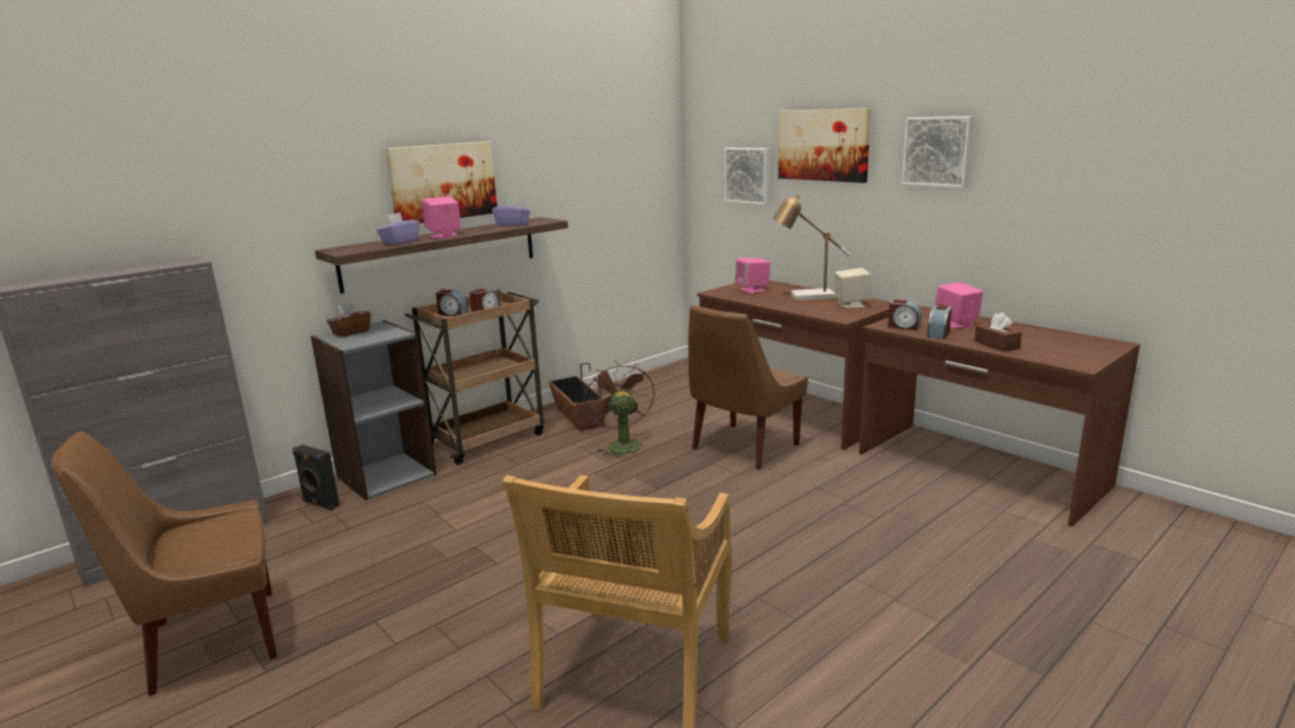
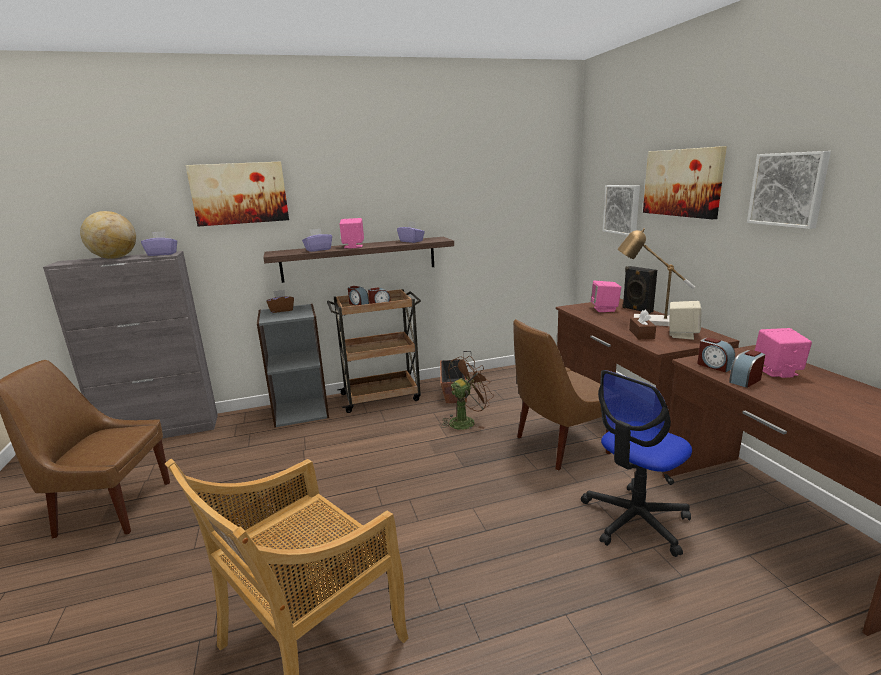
camera: 25 degrees right, 0 degrees up
black speaker [293,445,340,511] -> black speaker moved to [622,266,657,314]
picture [385,141,497,224] -> picture moved to [186,162,289,226]
brown fan [584,361,655,459] -> brown fan turned 45 degrees clockwise [441,356,494,430]
brown tissue box [974,312,1022,352] -> brown tissue box moved to [629,310,656,339]
none -> globe [80,211,136,259]
none -> purple tissue box [141,231,178,256]
none -> office chair [581,370,692,557]

